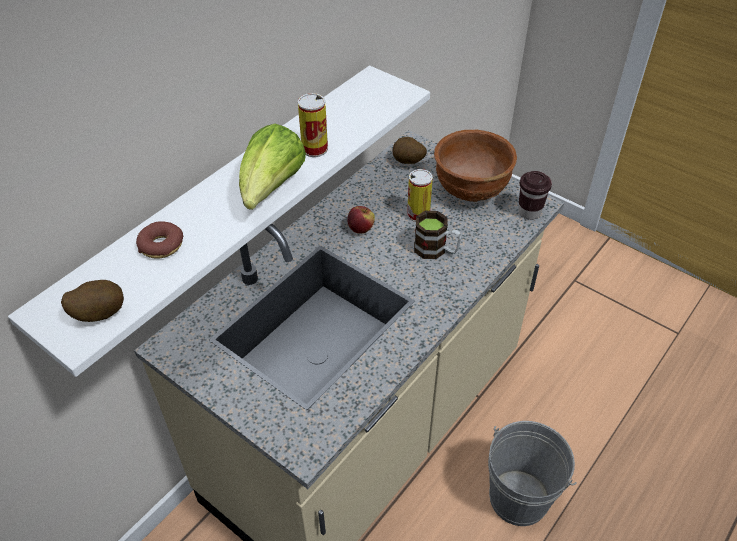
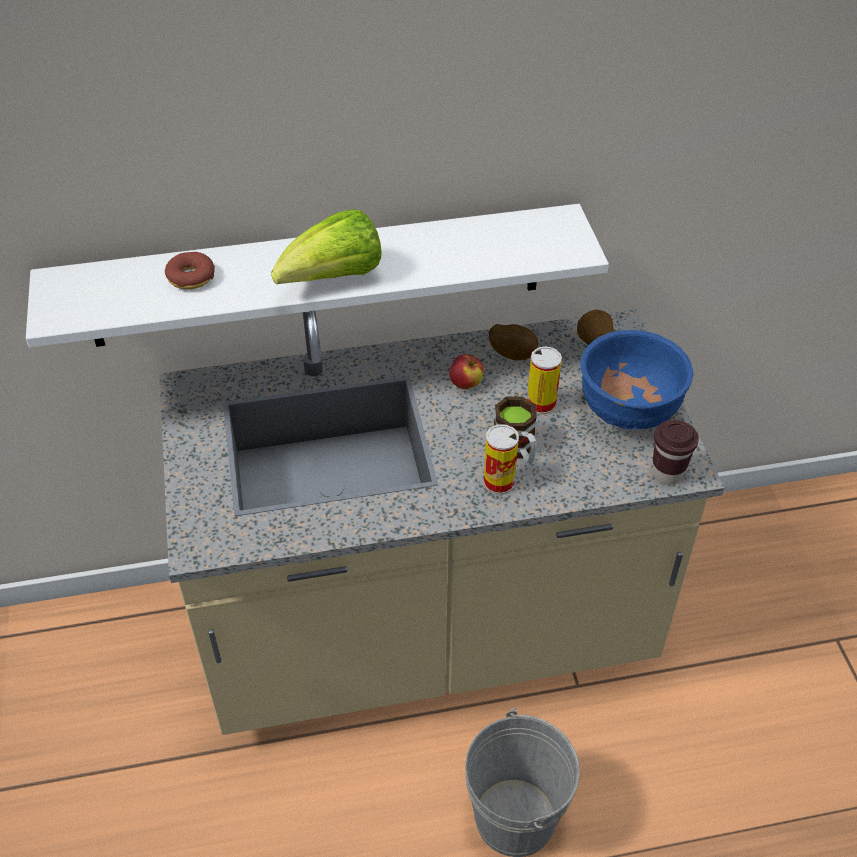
camera: 40 degrees right, 0 degrees up
potato [61,280,124,322] -> potato moved to [489,324,538,360]
can [298,93,328,157] -> can moved to [483,424,519,495]
brown bowl [434,130,517,202] -> blue bowl [581,330,694,430]

